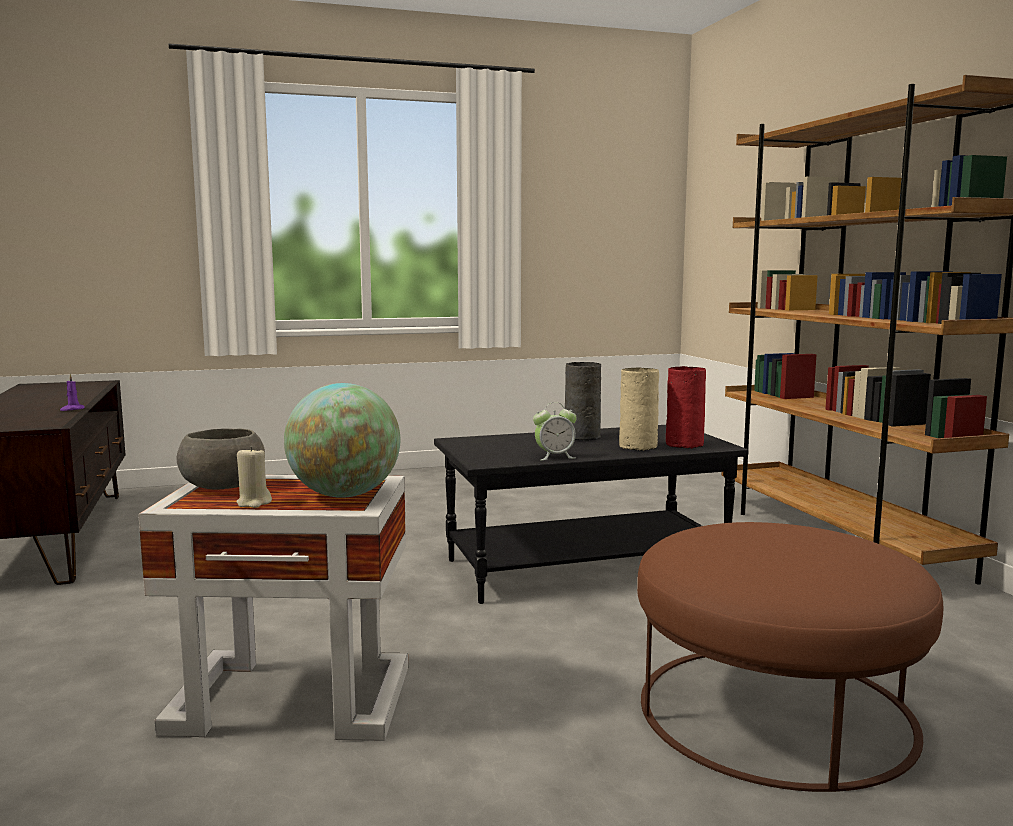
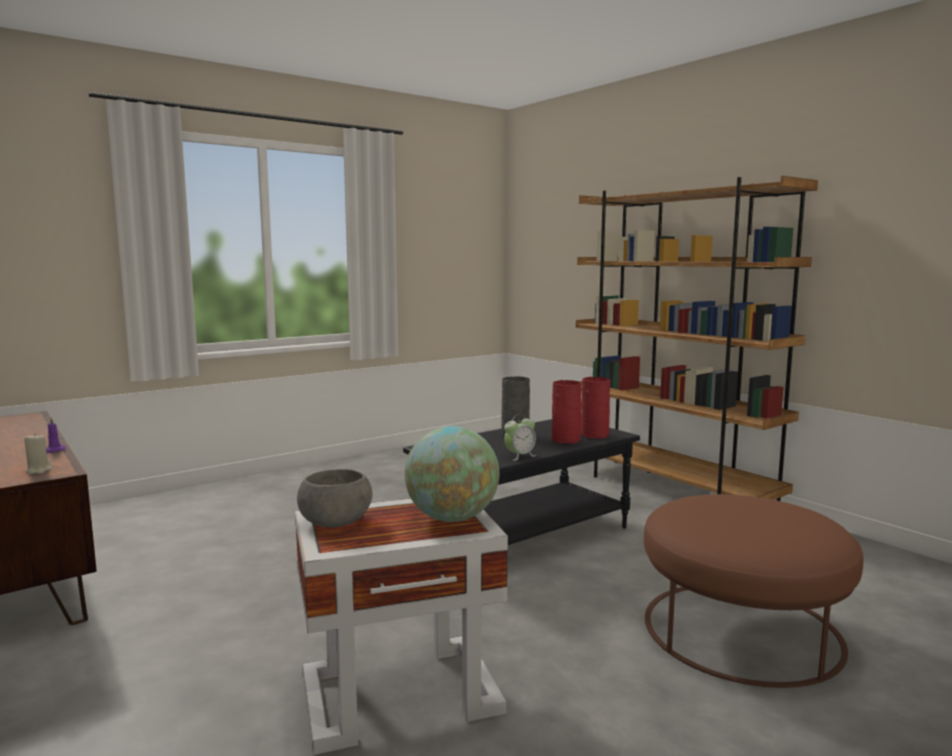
camera: 20 degrees left, 0 degrees up
beige candle [236,446,272,508] -> beige candle moved to [24,433,52,474]
beige vase [619,367,659,451] -> red vase [551,380,581,444]

